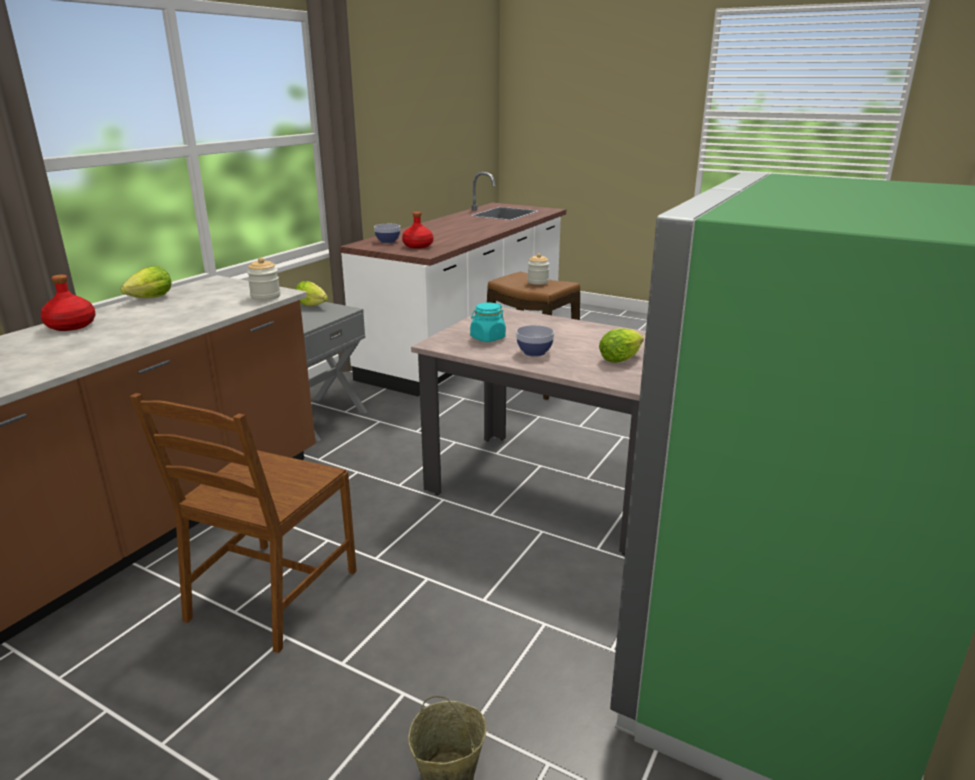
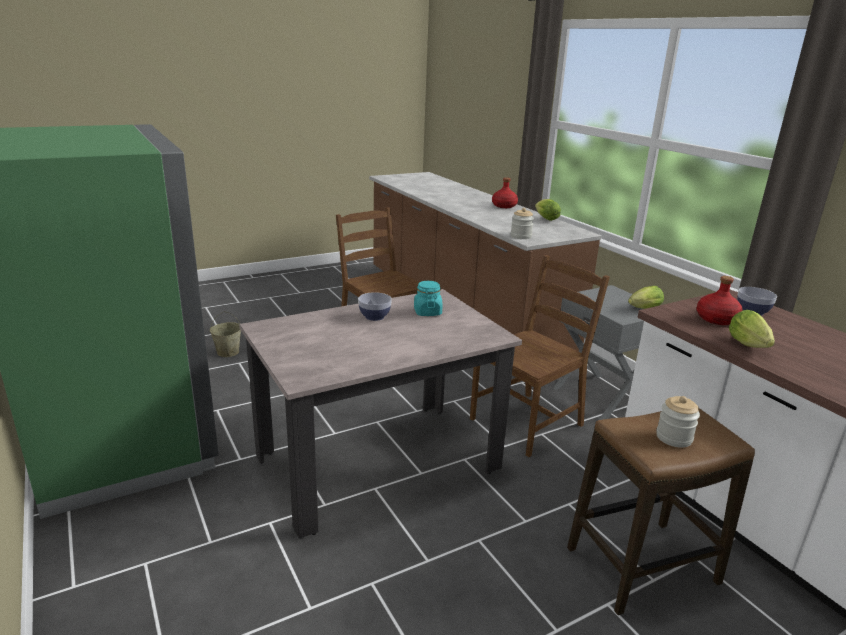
camera: 120 degrees right, 0 degrees up
lettuce [599,328,644,363] -> lettuce moved to [729,310,775,348]
none -> brown chair [470,255,610,457]

